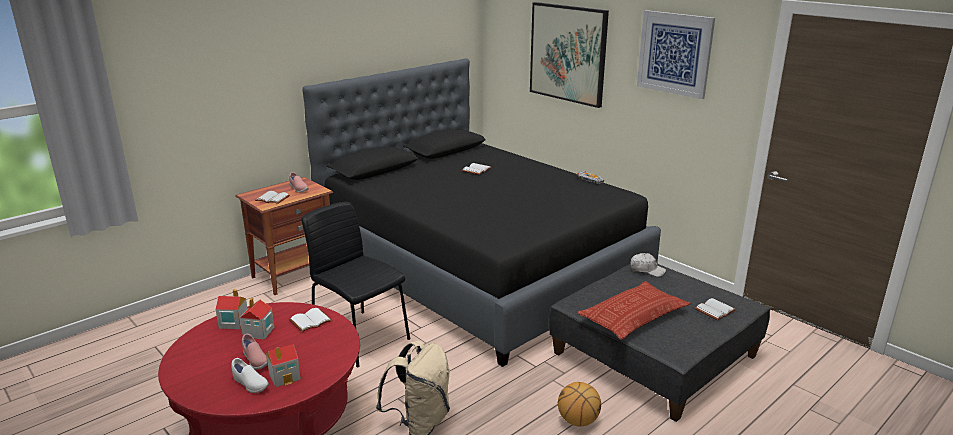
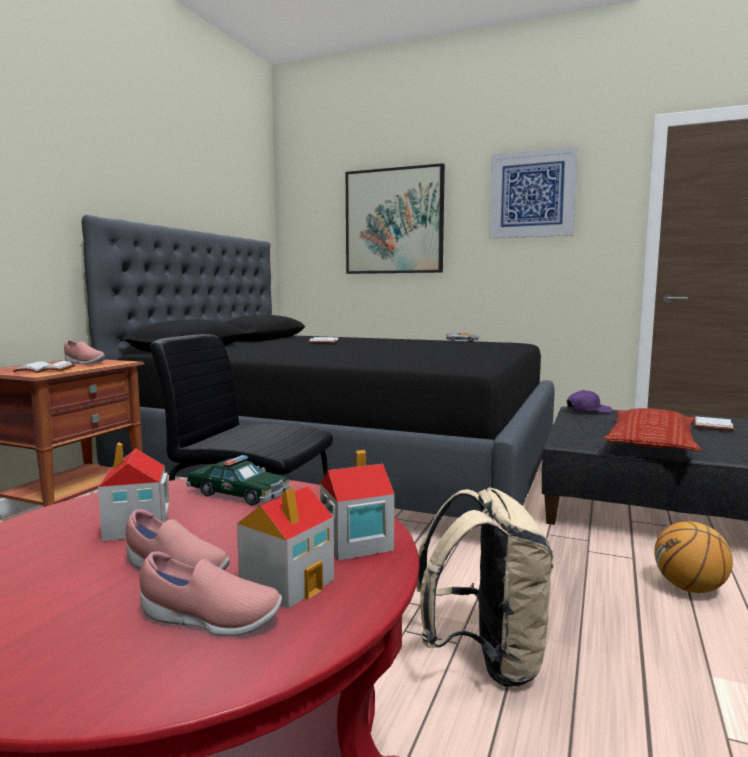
camera: 25 degrees left, 15 degrees down
toy house [215,289,248,329] -> toy house moved to [320,450,395,561]
white shoe [231,358,269,393] -> pink shoe [139,551,282,636]
white book [289,308,333,332] -> toy car [186,455,290,506]
white cap [631,253,666,277] -> purple cap [567,390,612,413]

